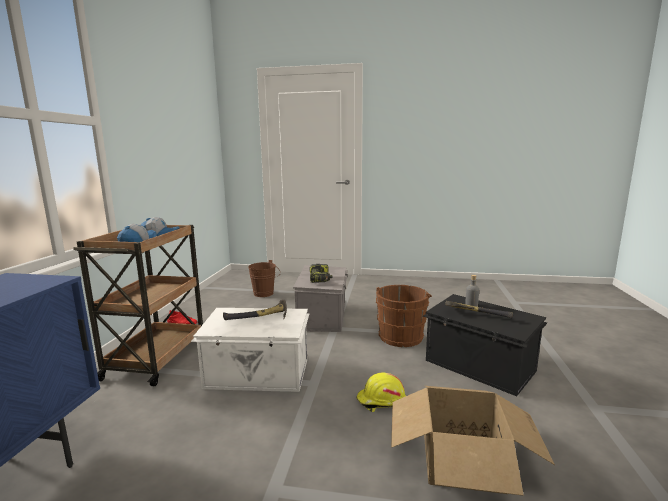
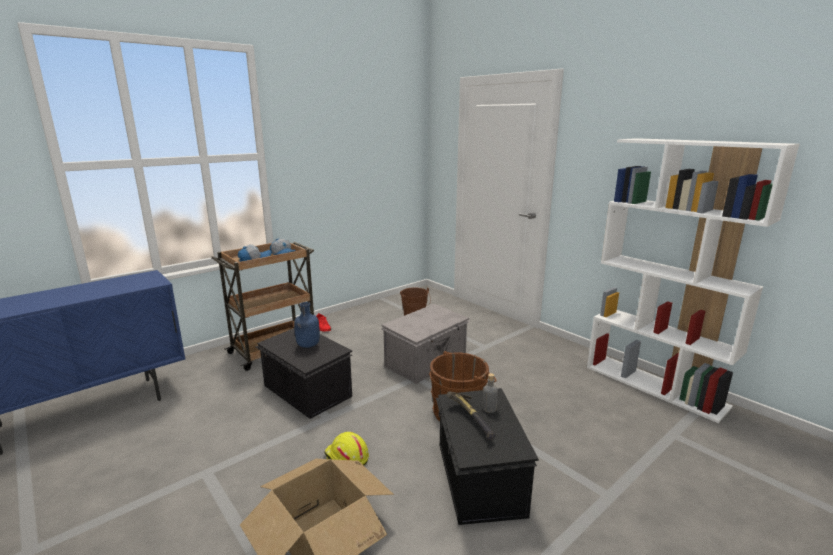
camera: 40 degrees right, 5 degrees up
white storage box [191,308,309,392] -> black storage box [256,328,352,419]
hammer [223,300,287,320] -> blue bottle [294,302,320,348]
power drill [309,264,333,283] -> none
none -> white bookcase [587,138,800,423]

